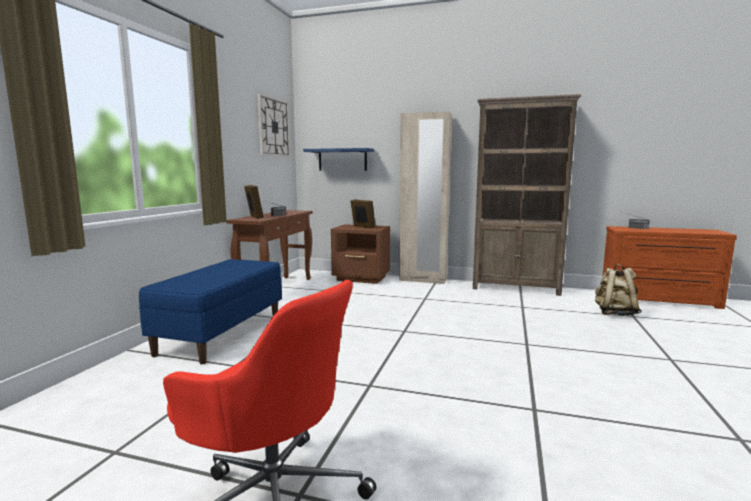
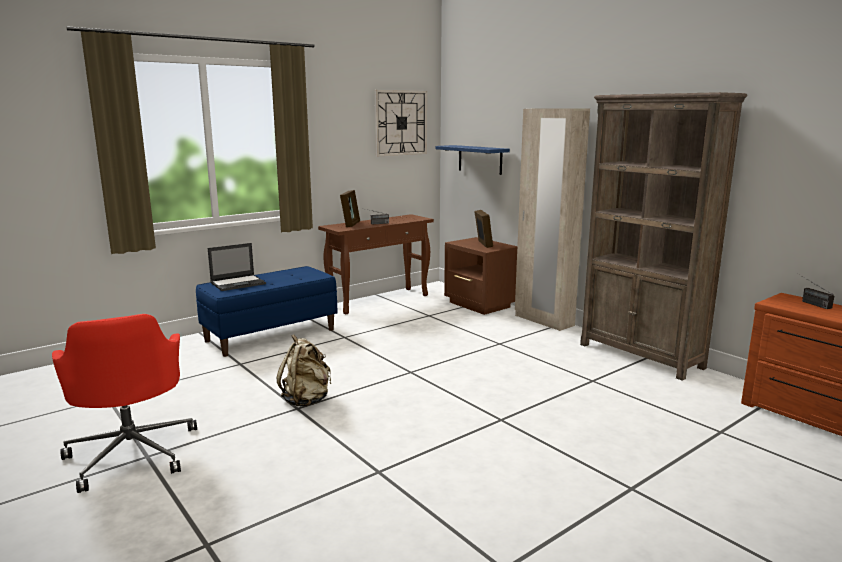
camera: 35 degrees right, 5 degrees up
beige backpack [595,264,642,316] -> beige backpack moved to [277,335,331,406]
none -> laptop [208,243,266,291]

